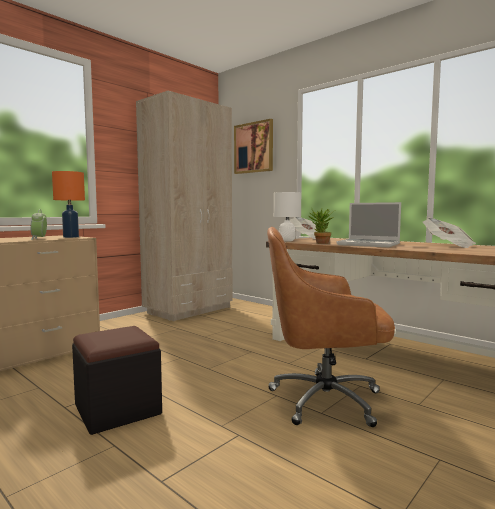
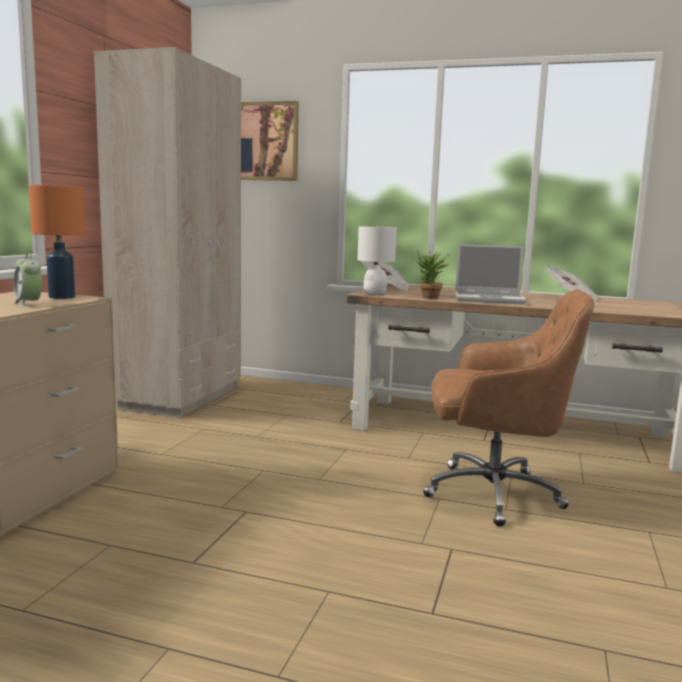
camera: 25 degrees left, 5 degrees up
black ottoman [72,326,162,435] -> none
brown office chair [267,226,395,427] -> brown office chair turned 150 degrees counterclockwise [423,289,594,526]

